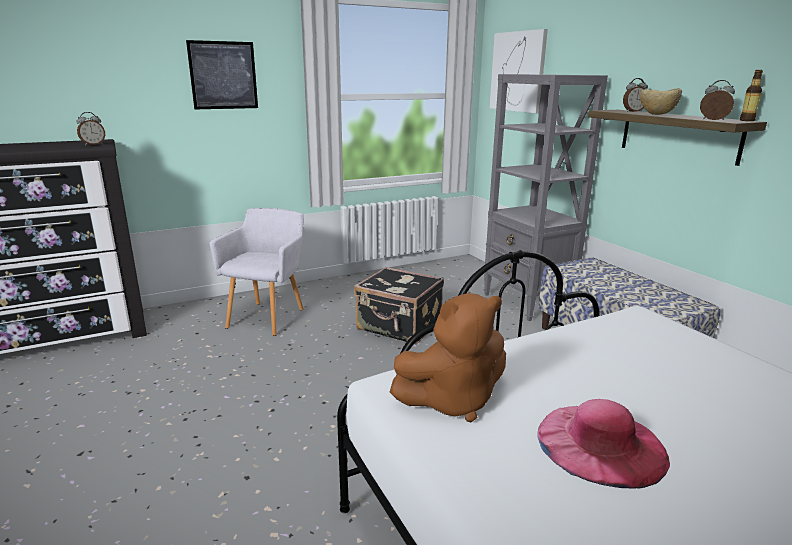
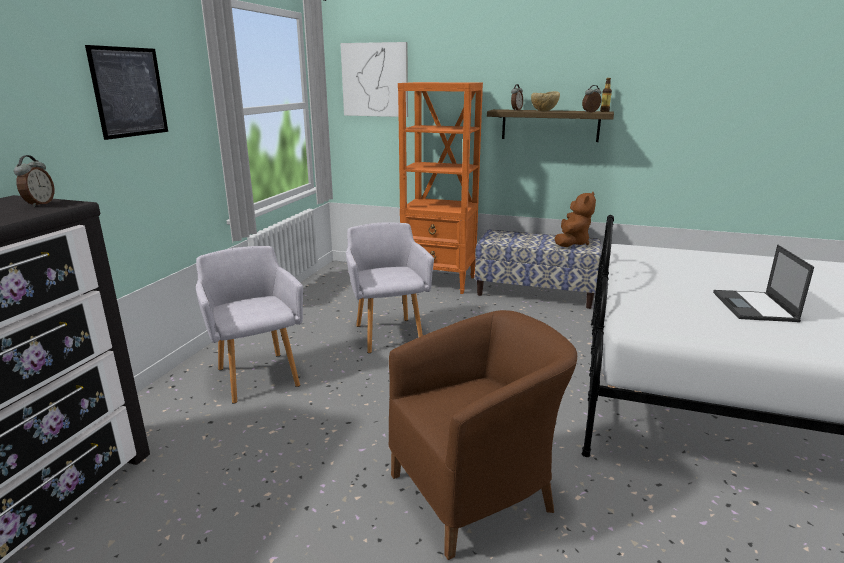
camera: 45 degrees left, 0 degrees up
black suitcase [354,267,444,344] -> grey armchair [346,222,434,353]
brown plush toy [390,293,506,423] -> brown plush toy moved to [554,192,596,247]
grey bookcase [484,74,608,321] -> orange bookcase [398,82,483,294]
pink hat [538,399,670,489] -> laptop [713,245,814,322]
none -> brown armchair [388,310,577,560]

